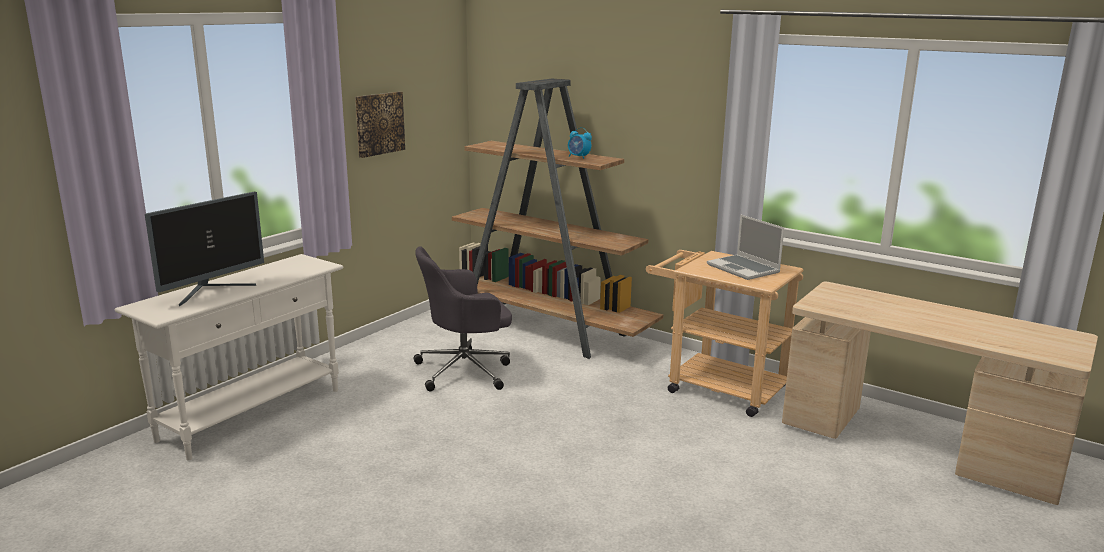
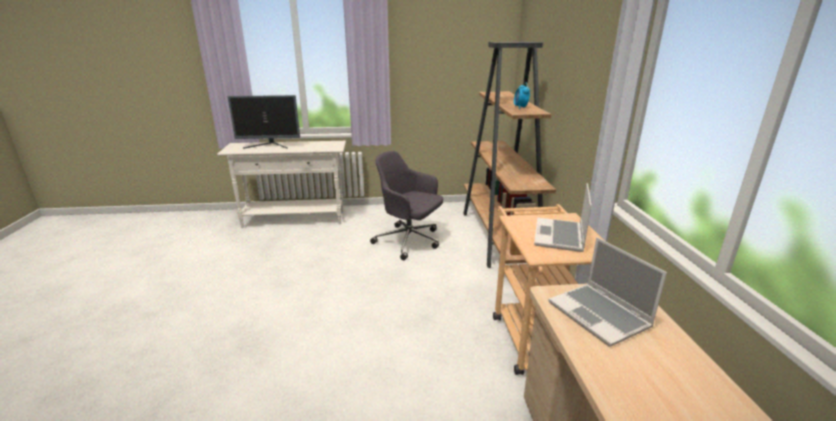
camera: 50 degrees right, 5 degrees up
picture [355,92,405,158] -> none
none -> laptop [548,237,667,347]

